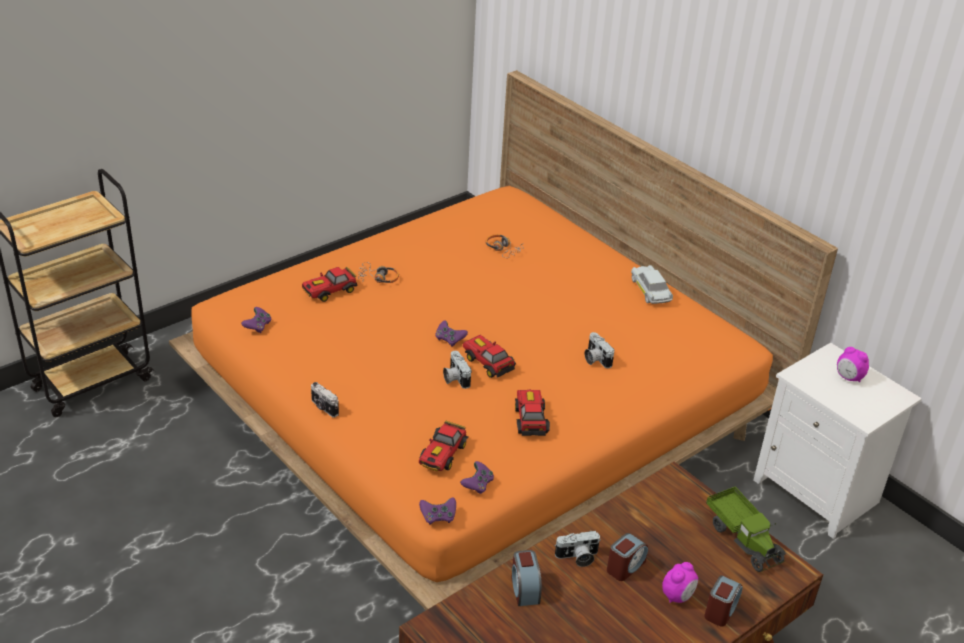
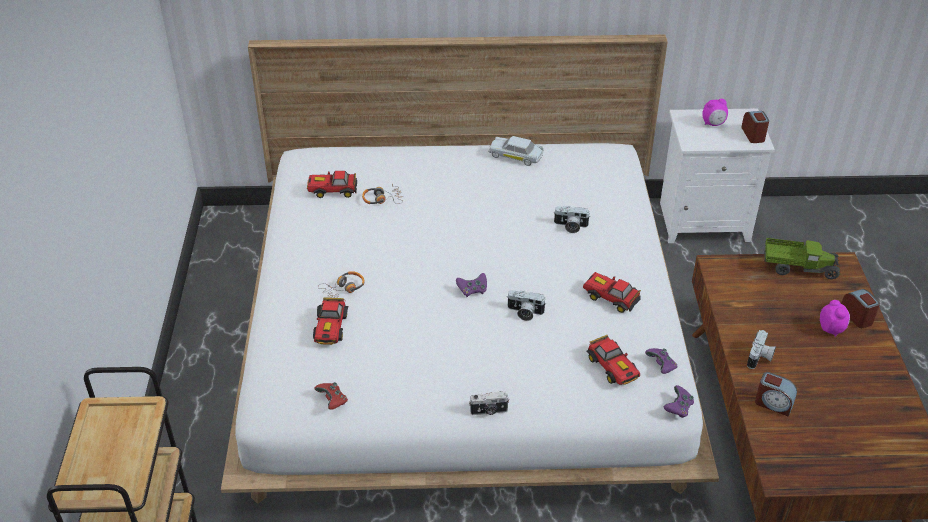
camera: 50 degrees left, 5 degrees up
orange bed [169,70,838,610] -> white bed [221,34,719,504]
purple game controller [241,307,271,333] -> red game controller [315,382,348,410]
toy car [463,335,516,378] -> toy car moved to [307,171,357,198]
alarm clock [607,533,648,581] -> alarm clock moved to [741,111,769,143]

